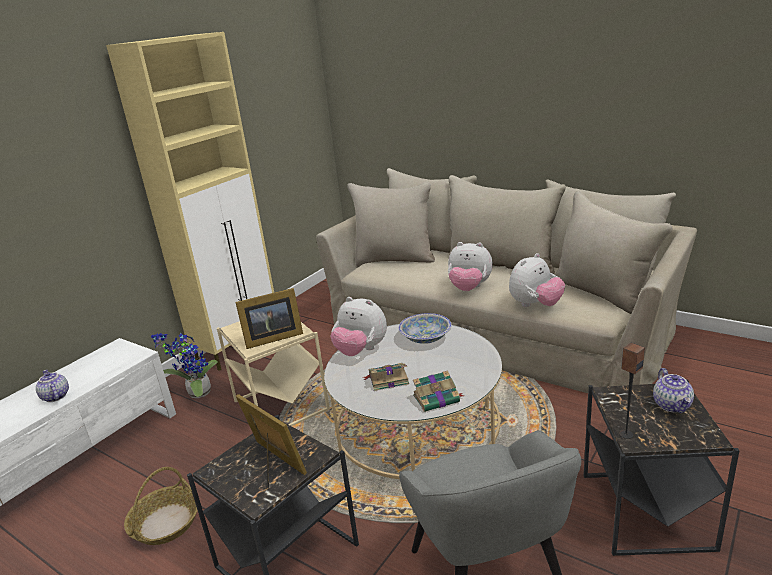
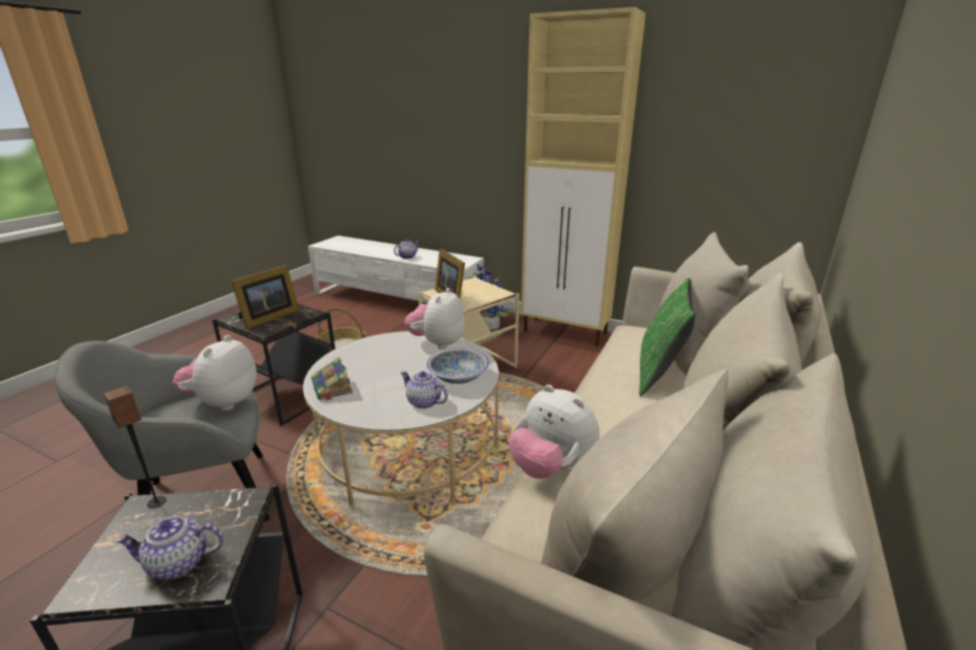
camera: 80 degrees right, 0 degrees up
book [363,363,409,391] -> none
plush toy [448,242,493,291] -> plush toy moved to [172,335,257,411]
none -> teapot [400,371,448,409]
none -> green pillow [639,278,696,396]

